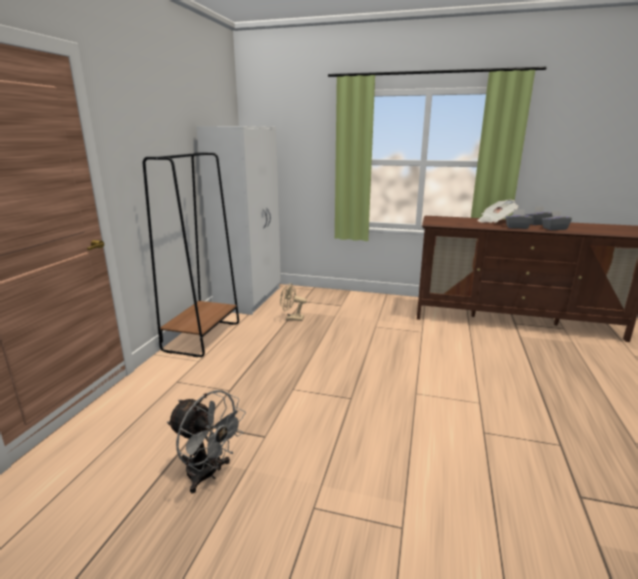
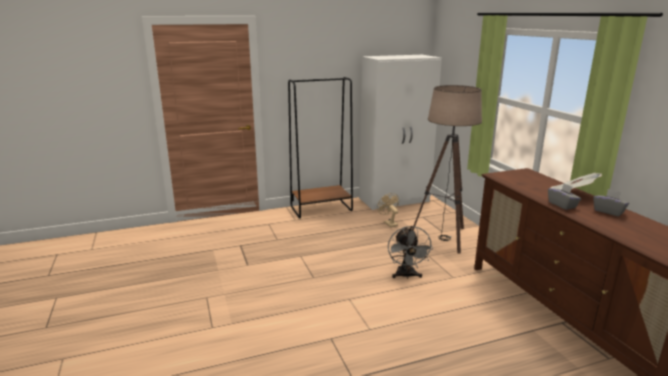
camera: 55 degrees right, 0 degrees up
grey fan [167,390,246,494] -> grey fan moved to [388,226,433,279]
grey tissue box [542,211,572,230] -> none
none -> floor lamp [412,85,482,254]

